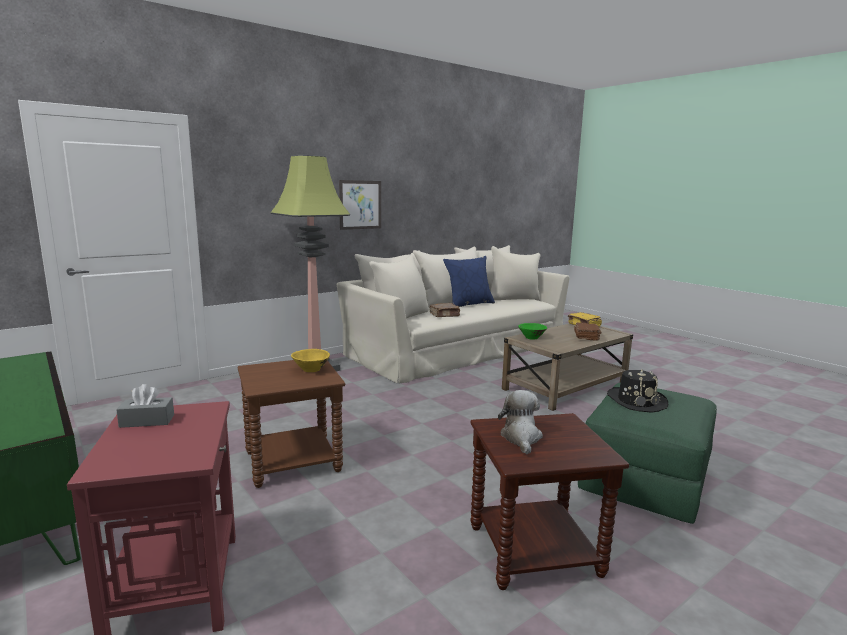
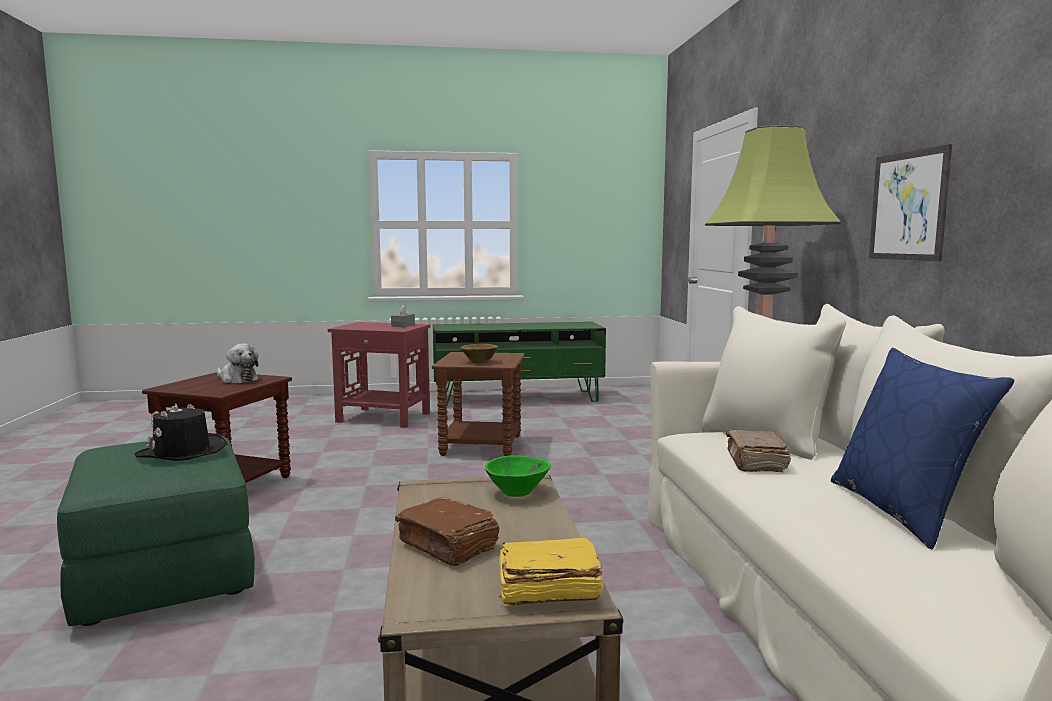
camera: 120 degrees right, 5 degrees down
yellow bowl [291,349,330,372] -> brown bowl [461,344,498,364]

